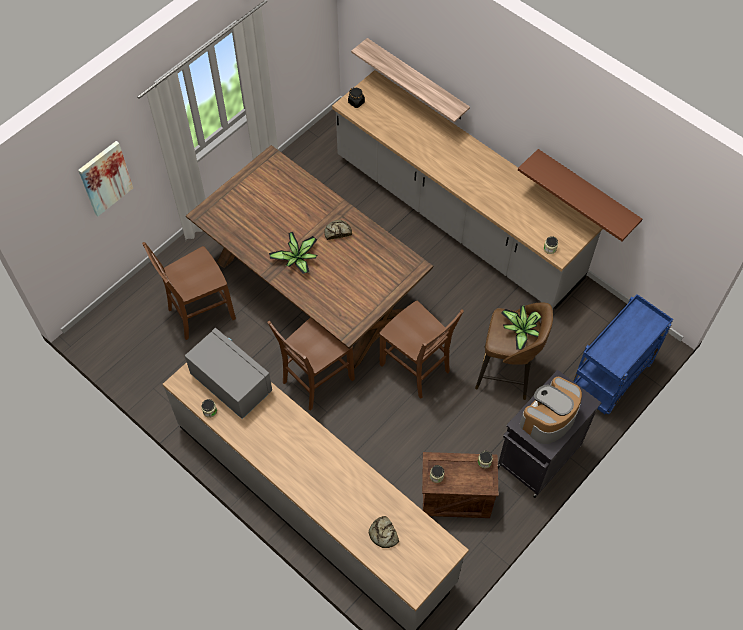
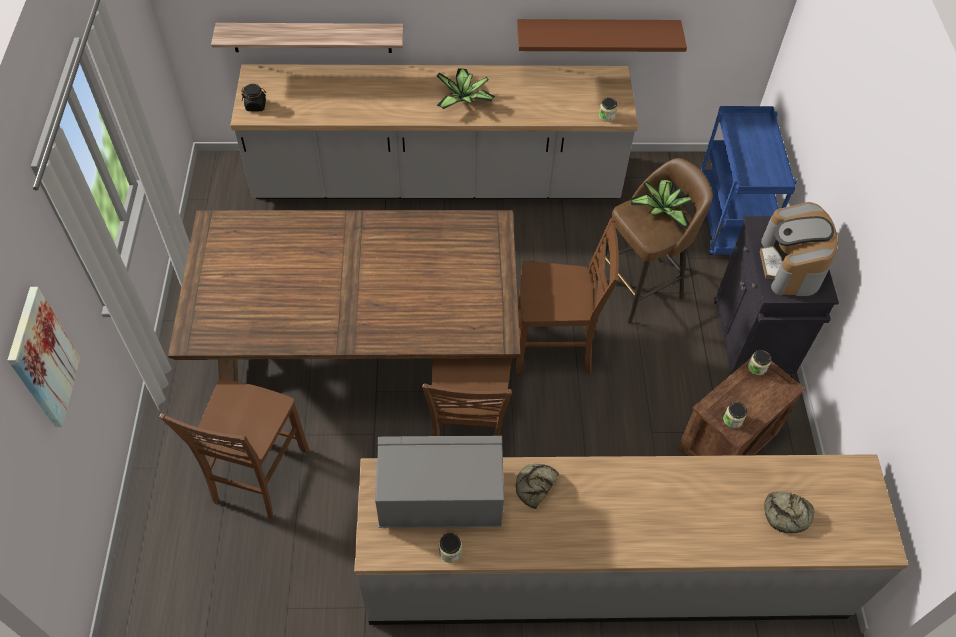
camera: 45 degrees left, 5 degrees down
potted plant [269,232,317,274] -> potted plant moved to [437,69,495,109]
bread [324,220,352,240] -> bread moved to [516,464,559,509]

